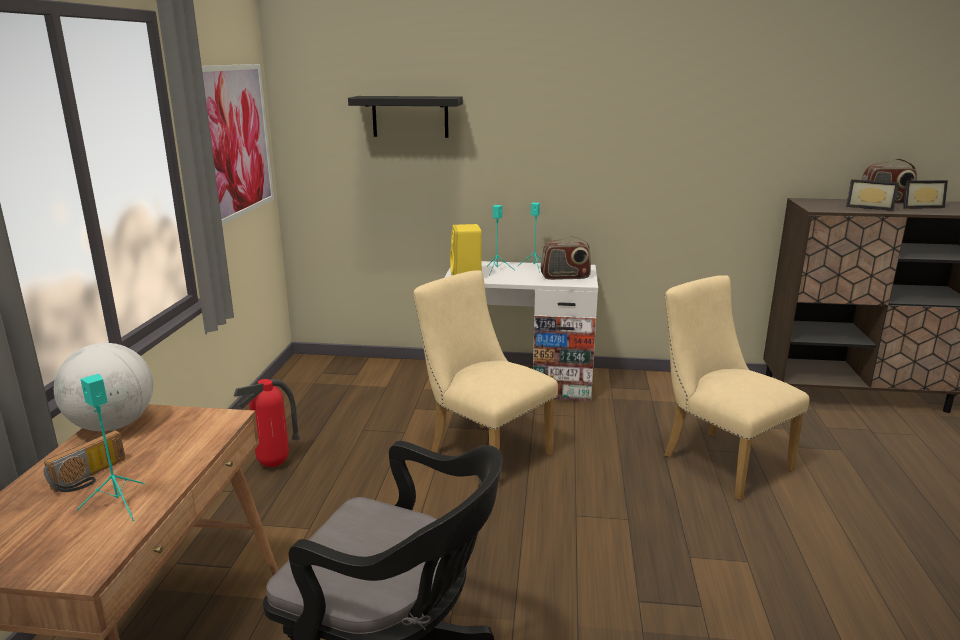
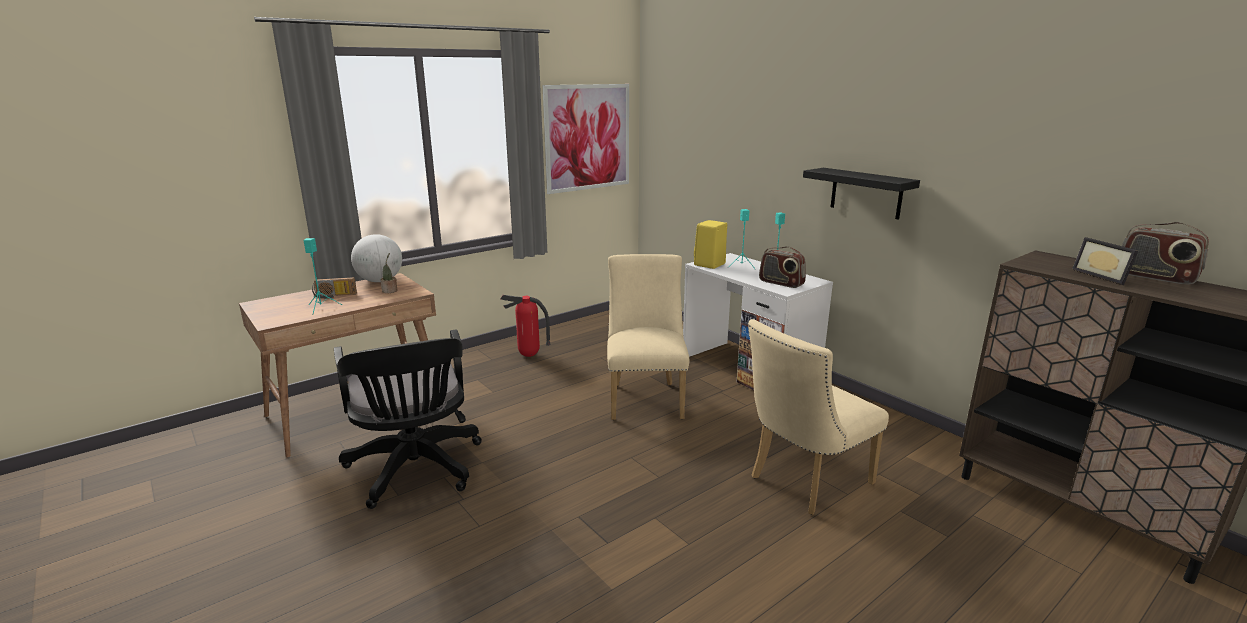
camera: 45 degrees right, 0 degrees up
black shelf [348,96,463,138] -> black shelf moved to [803,168,920,220]
beige chair [664,275,810,500] -> beige chair turned 135 degrees counterclockwise [748,319,889,515]
picture frame [903,180,948,209] -> none
none -> potted plant [380,253,397,293]

